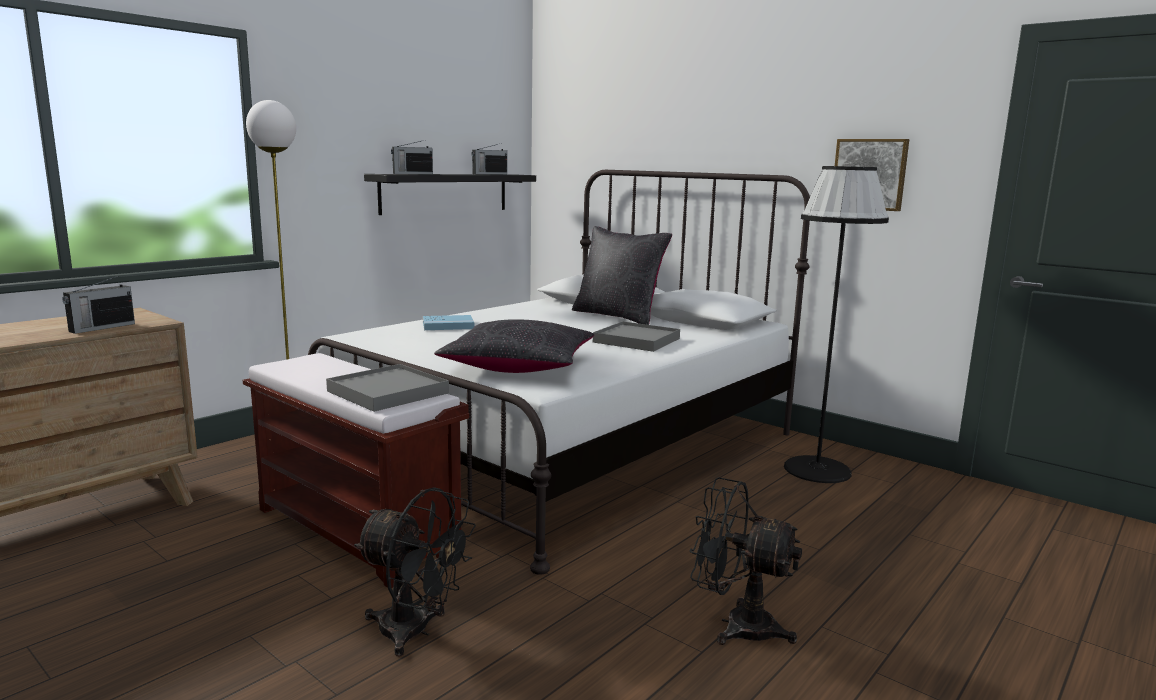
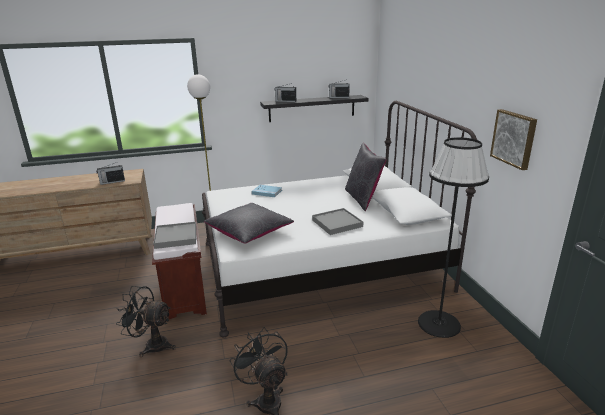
camera: 35 degrees right, 10 degrees up
black fan [354,487,476,657] -> black fan turned 135 degrees clockwise [116,286,176,357]

